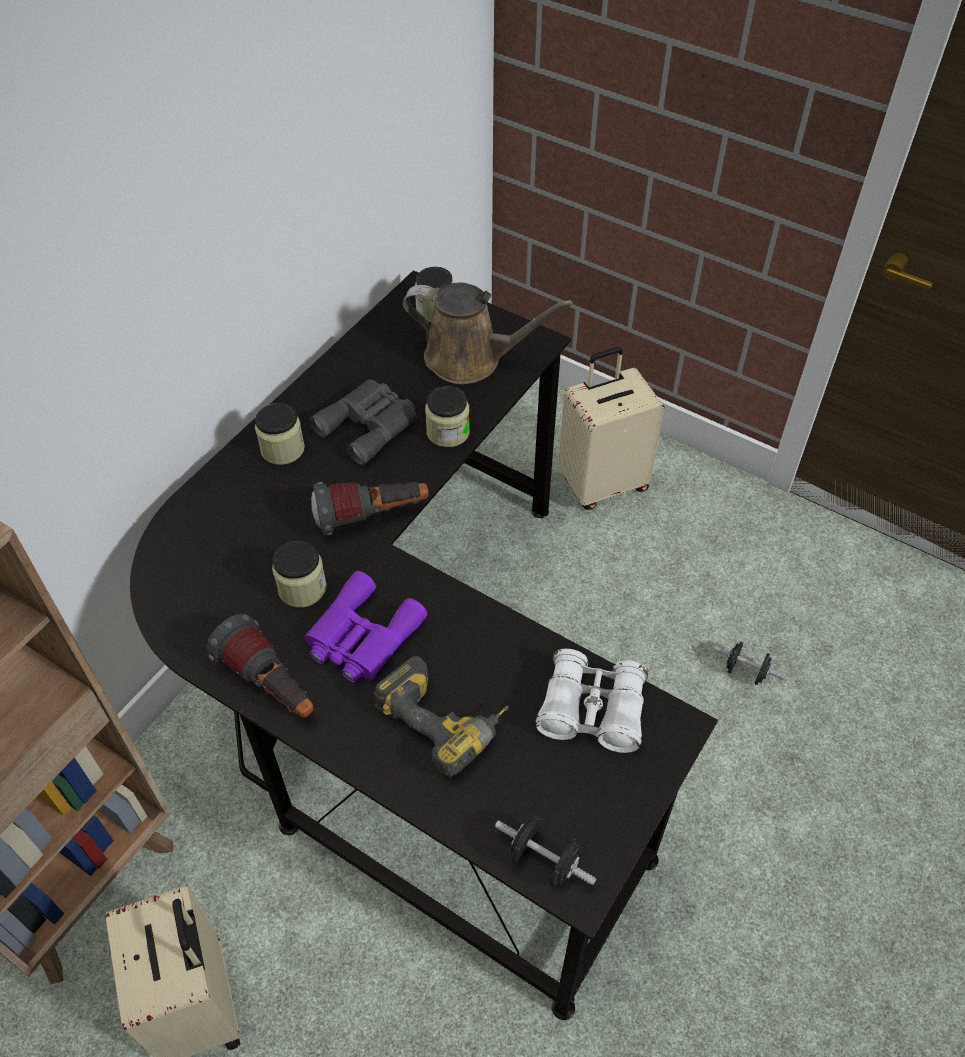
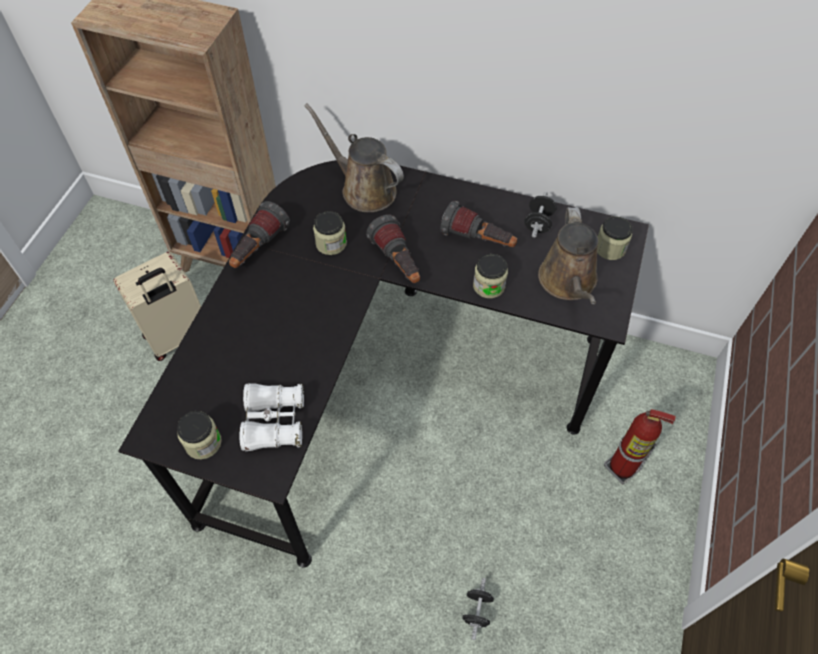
camera: 75 degrees right, 5 degrees up
jar [255,403,305,465] -> jar moved to [177,411,222,459]
purple binoculars [304,571,428,682] -> none
grey binoculars [309,380,417,465] -> flashlight [440,201,517,247]
power drill [374,656,509,777] -> none
black dumbbell [495,816,596,887] -> black dumbbell moved to [524,192,557,238]
beige suitcase [558,347,665,510] -> fire extinguisher [604,409,676,485]
none -> brown watering can [304,103,404,212]

